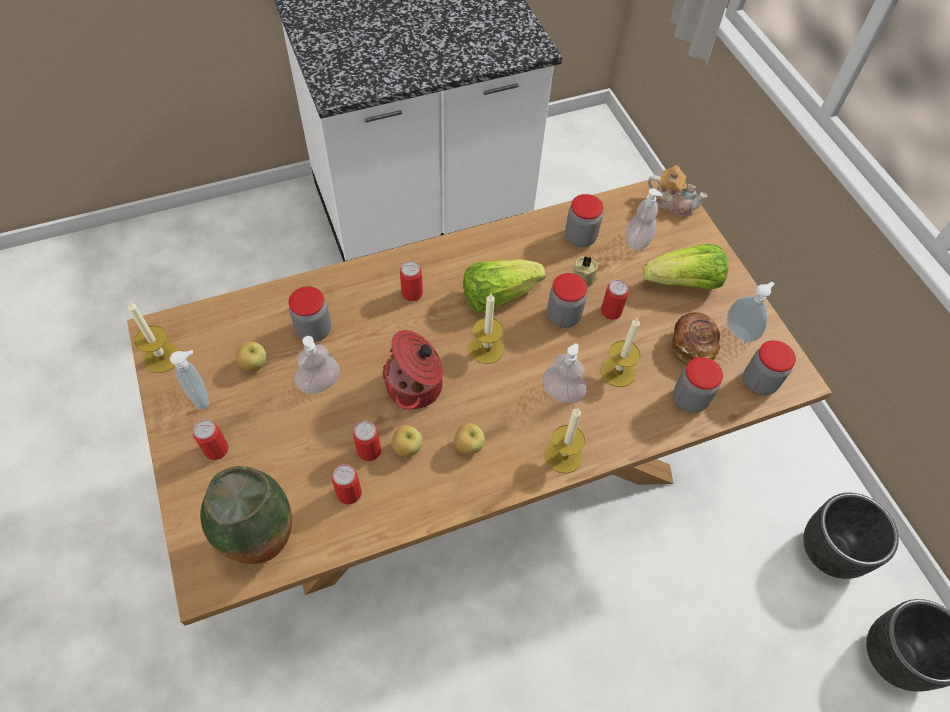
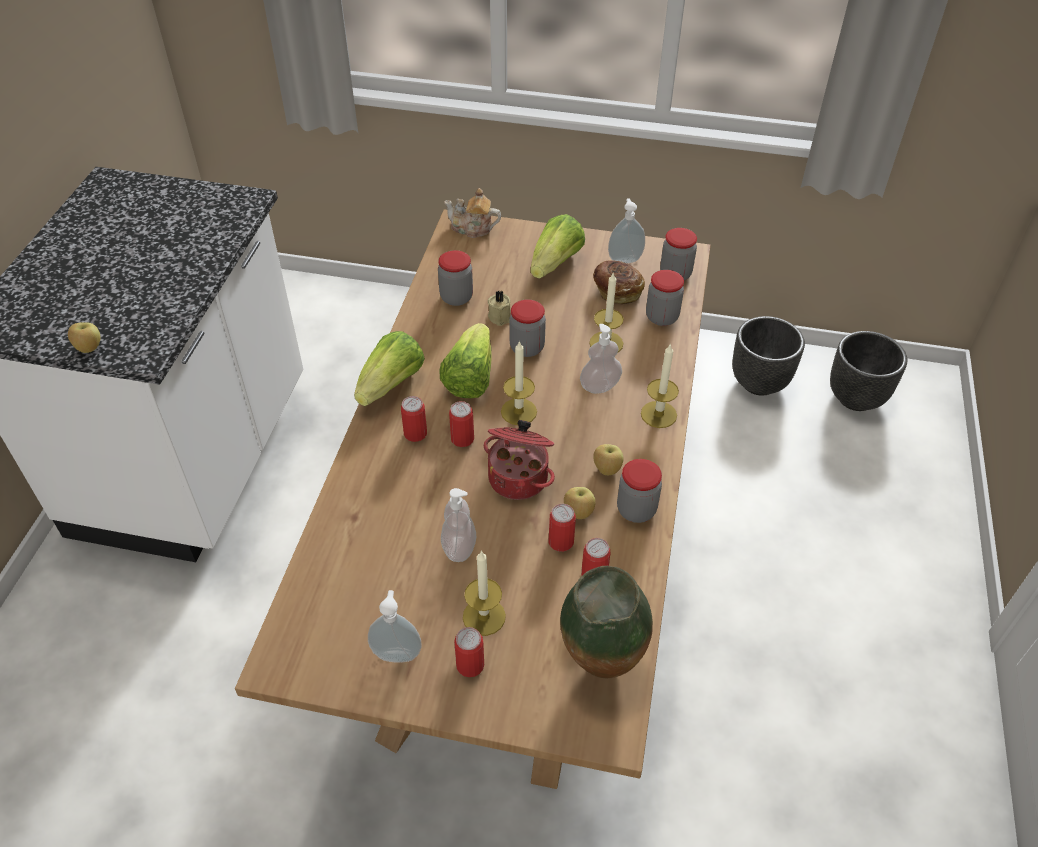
camera: 55 degrees left, 10 degrees down
candle [128,301,179,373] -> candle moved to [463,550,506,636]
apple [236,341,267,371] -> apple moved to [68,322,101,353]
jar [289,287,331,342] -> jar moved to [617,459,662,523]
can [601,280,629,320] -> can moved to [449,401,474,447]
soap dispenser [627,188,662,250] -> none
teapot [648,166,708,217] -> teapot turned 135 degrees counterclockwise [444,188,501,238]
none -> lettuce [354,331,425,406]

